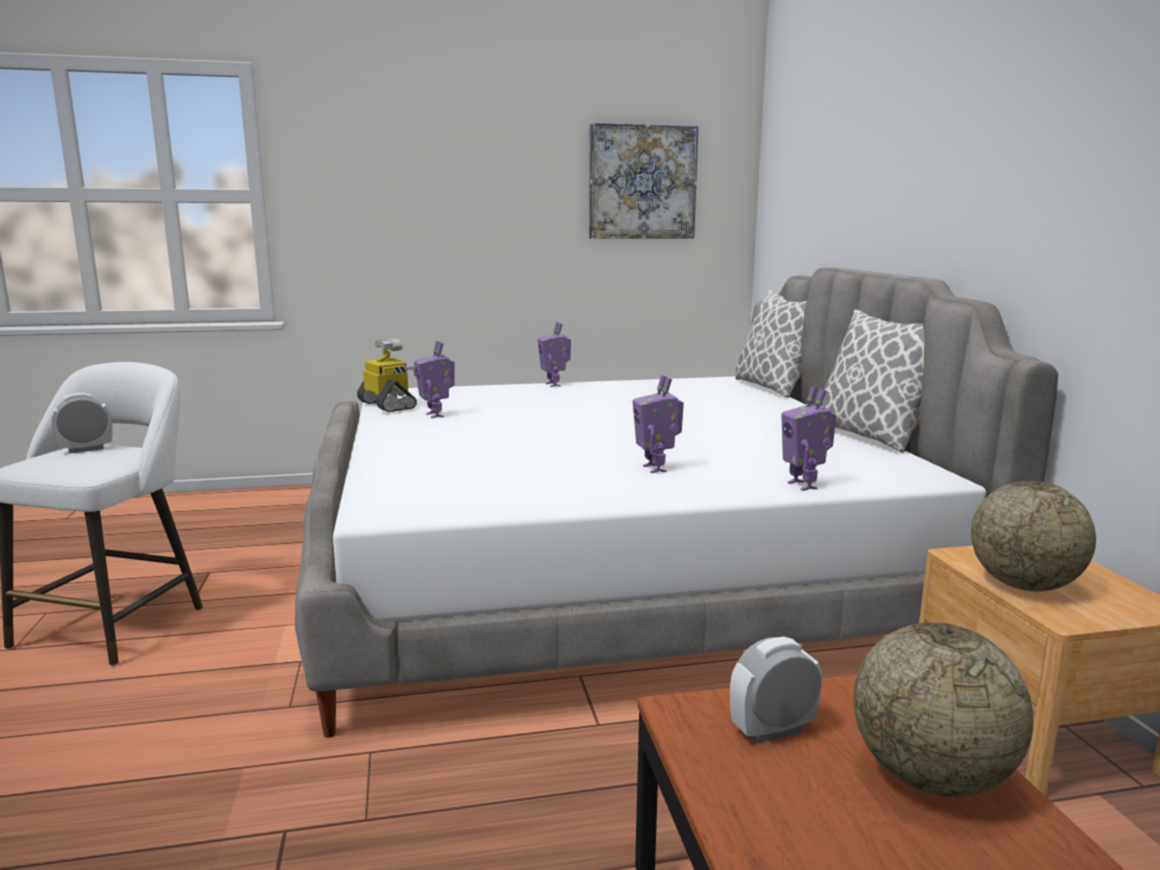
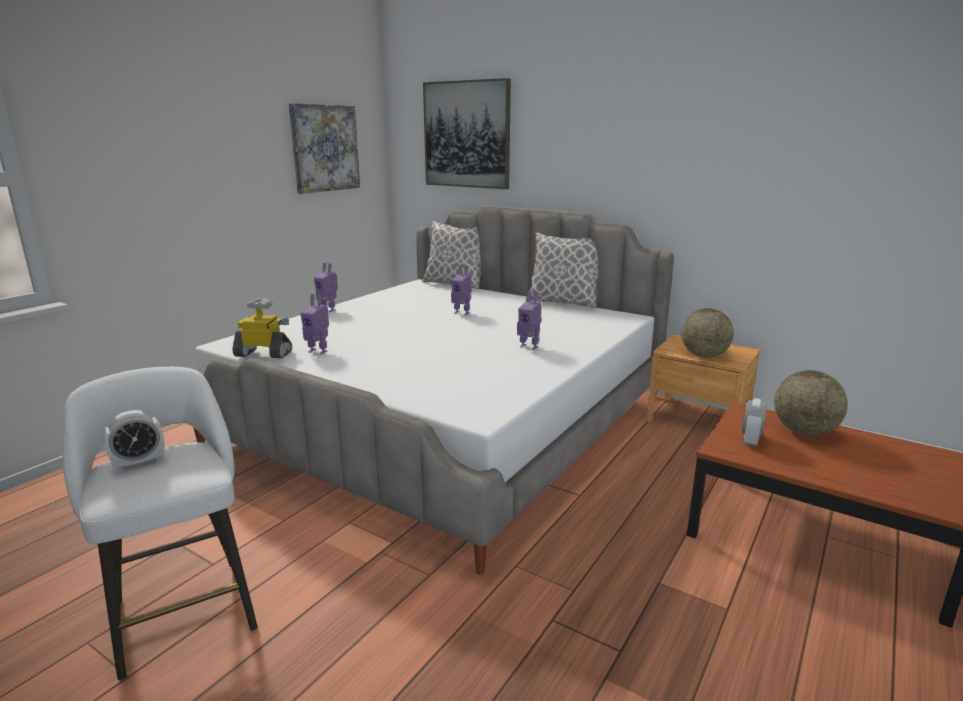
camera: 45 degrees left, 5 degrees up
alarm clock [51,393,113,454] -> alarm clock turned 135 degrees counterclockwise [104,410,165,471]
toy robot [781,386,836,491] -> toy robot moved to [451,265,472,315]
none -> picture [423,78,511,189]

